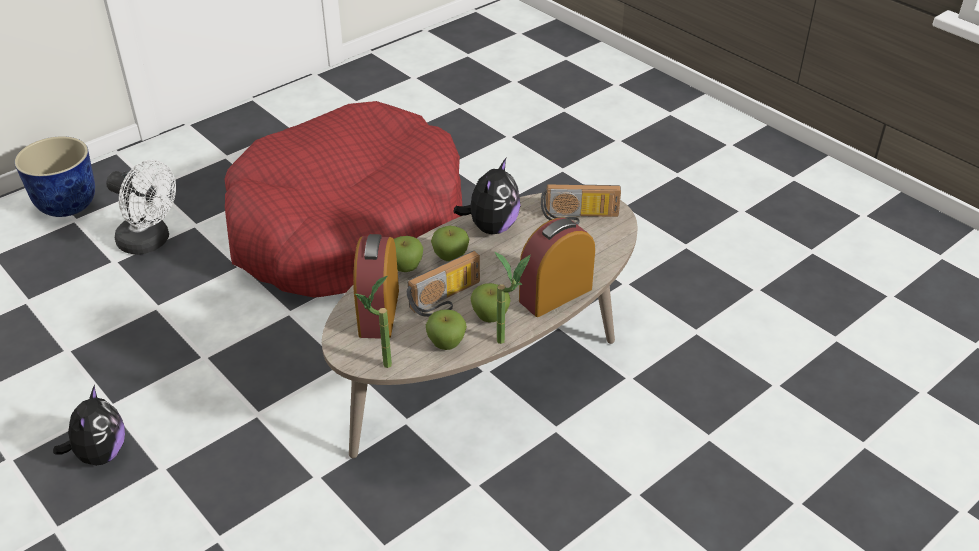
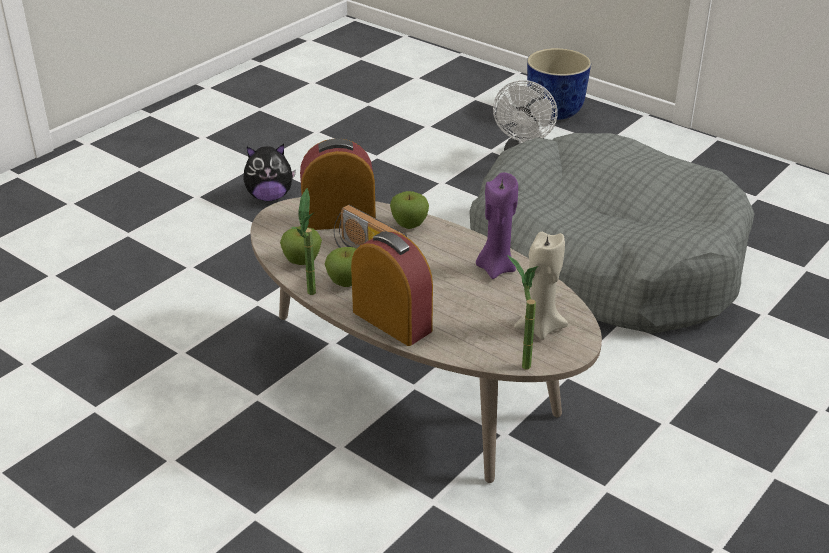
camera: 80 degrees right, 5 degrees down
red dog bed [225,101,462,298] -> grey dog bed [470,133,755,334]
potted plant [355,276,392,368] -> potted plant moved to [507,255,538,370]
apple [431,226,469,261] -> none
plush toy [453,158,521,234] -> purple candle [476,172,518,279]
radio [541,184,621,225] -> beige candle [514,232,568,340]

